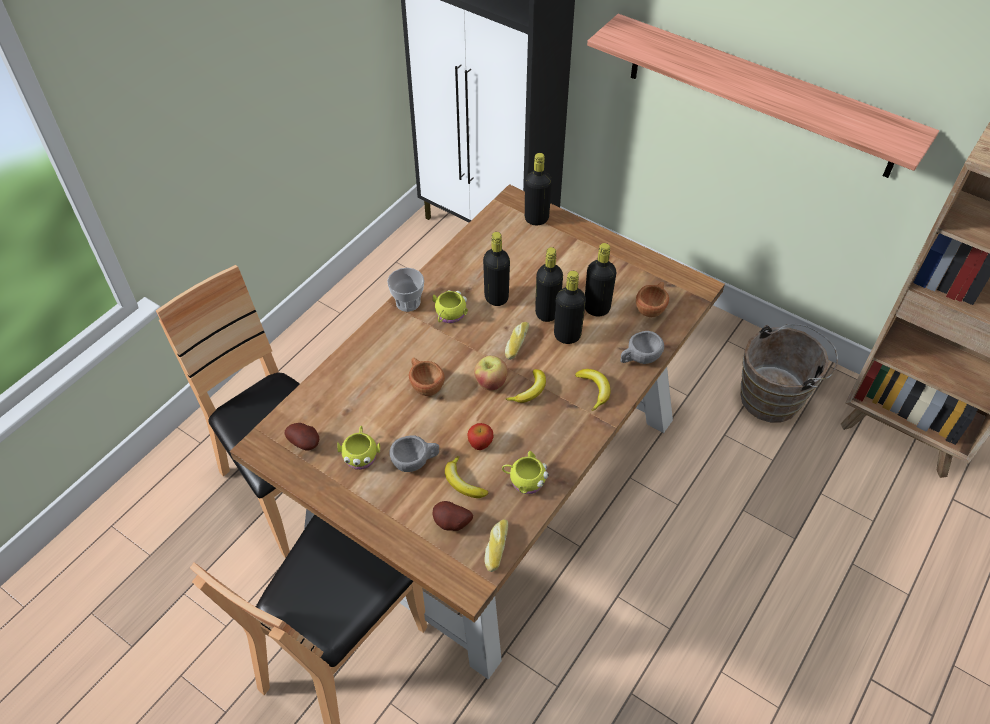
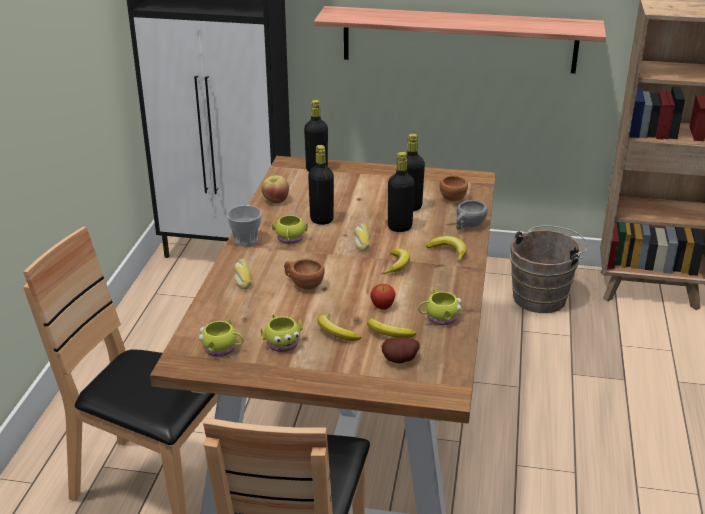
camera: 25 degrees left, 20 degrees down
potato [285,423,319,451] -> yellow mug [198,318,244,357]
grey cup [389,435,439,472] -> banana [317,313,361,341]
apple [474,355,508,390] -> apple moved to [261,175,289,203]
bread [484,519,508,572] -> bread moved to [234,259,251,290]
black bottle [535,247,563,322] -> none

